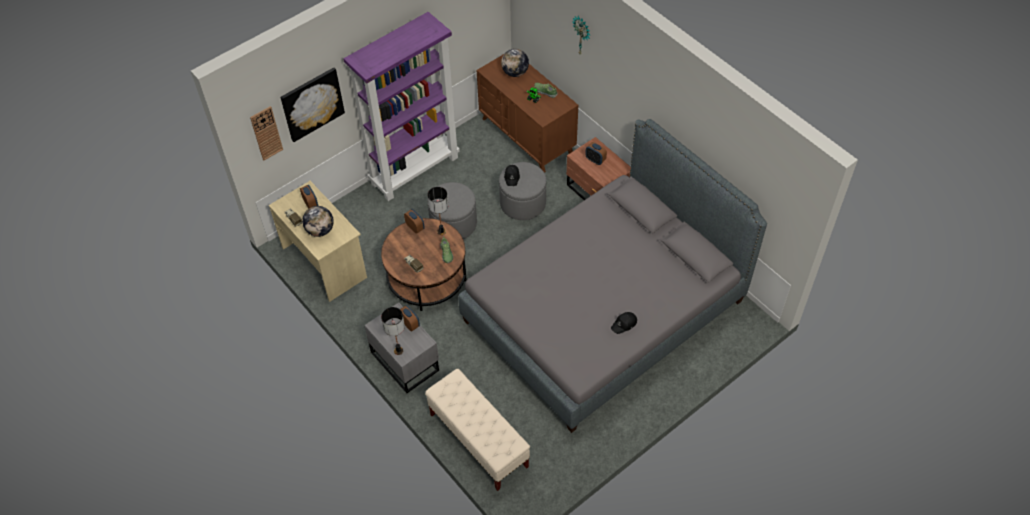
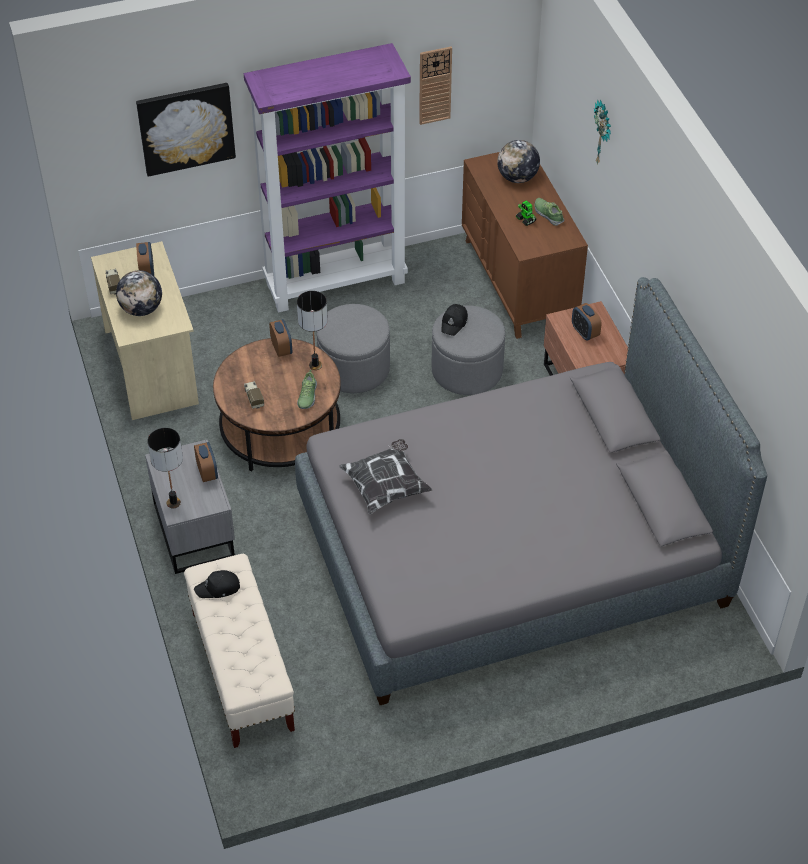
camera: 20 degrees right, 5 degrees down
wall clock [250,106,283,160] -> wall clock moved to [419,47,452,125]
black cap [611,312,637,334] -> black cap moved to [194,570,240,598]
none -> pillow [339,439,432,515]

